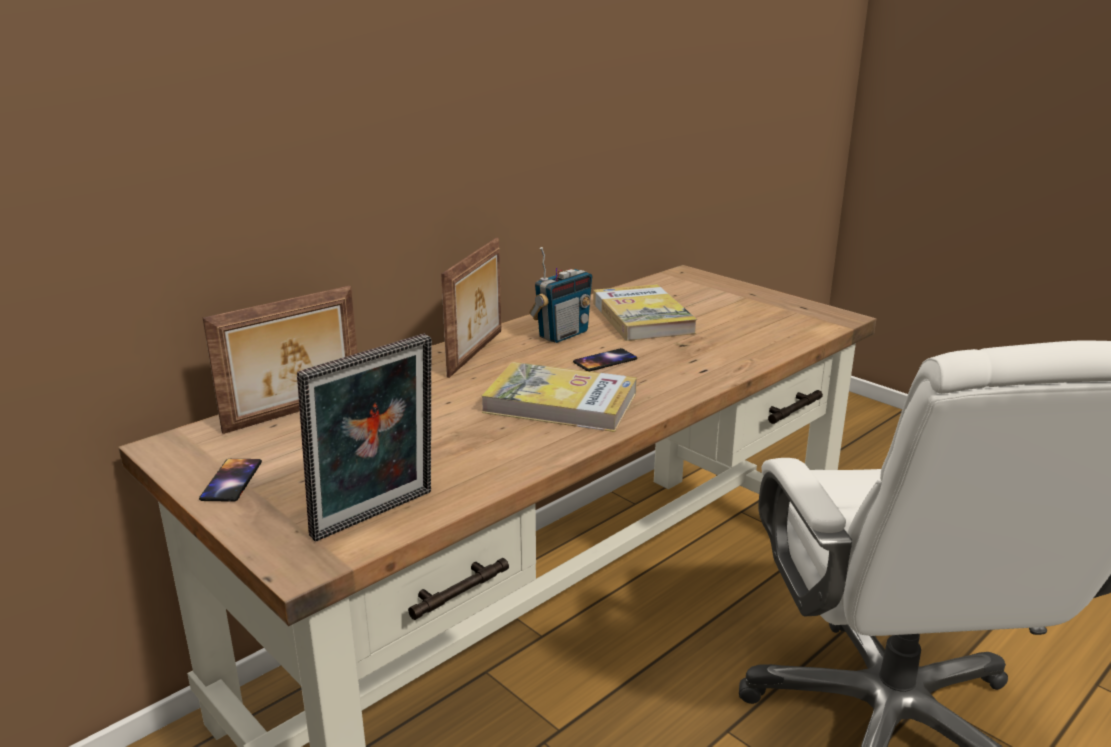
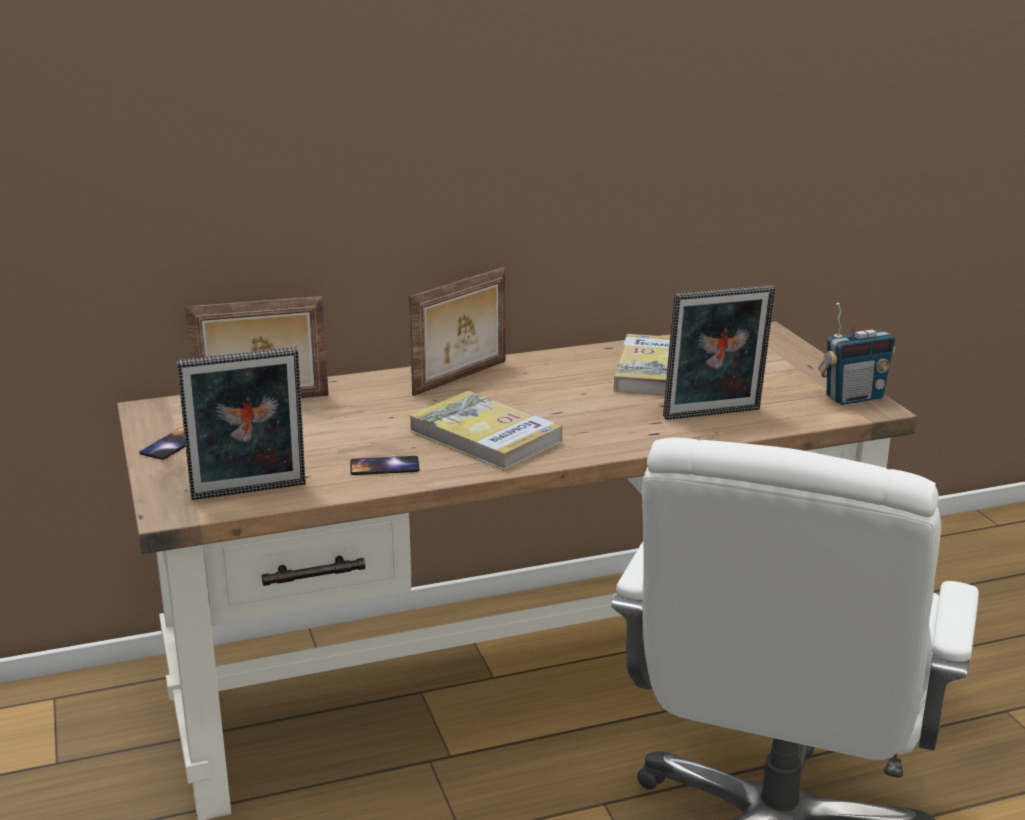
camera: 25 degrees right, 0 degrees up
radio [529,247,592,343] -> radio moved to [818,303,895,405]
phone [573,348,637,371] -> phone moved to [350,456,419,475]
none -> picture frame [663,285,775,420]

